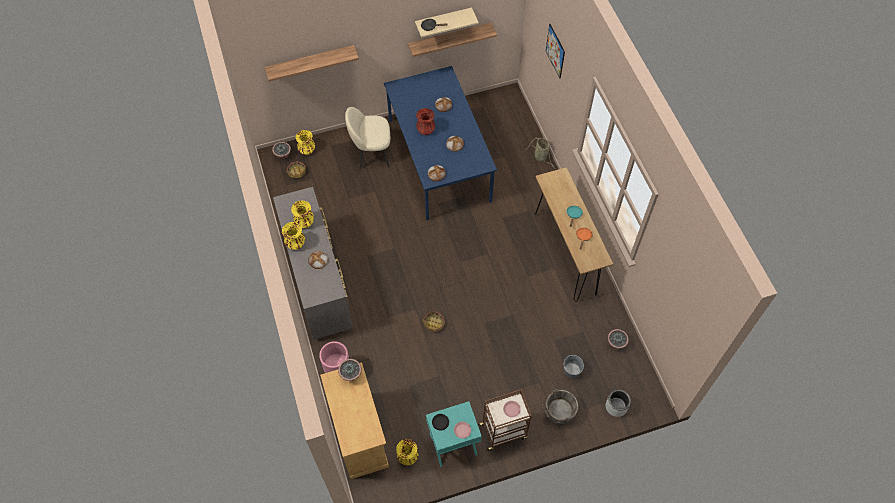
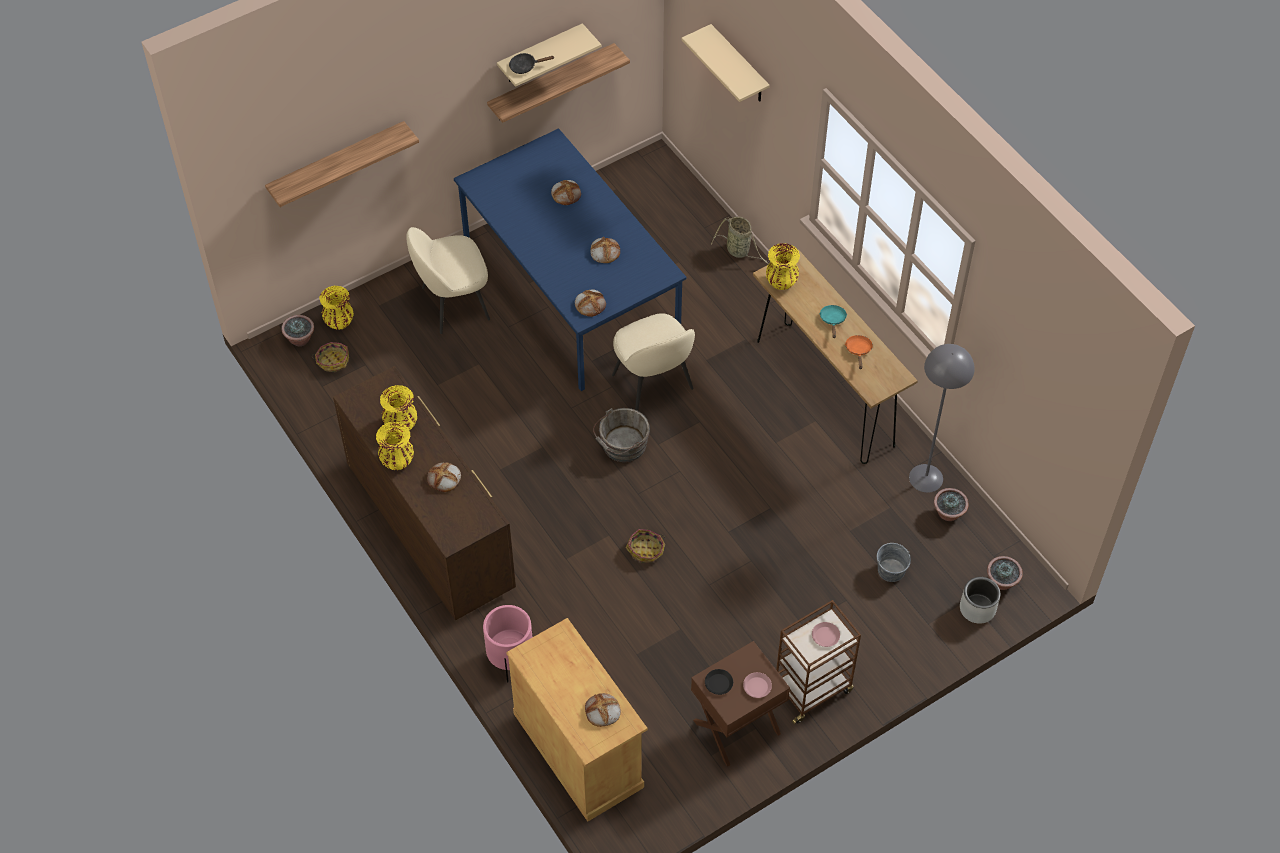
camera: 15 degrees left, 5 degrees down
grey dresser [273,187,353,340] -> brown dresser [333,366,516,620]
potted plant [338,359,362,381] -> potted plant moved to [987,556,1023,590]
yellow vase [396,439,418,465] -> yellow vase moved to [766,243,800,290]
red vase [416,108,435,135] -> none
turquoise nightstand [426,401,482,467] -> brown nightstand [691,641,790,767]
grey bucket [542,389,578,425] -> grey bucket moved to [593,408,650,462]
picture [546,24,565,79] -> beige shelf [681,24,770,102]
none -> bread [585,693,621,727]
none -> beige chair [612,313,695,411]
none -> grey floor lamp [909,344,975,493]

